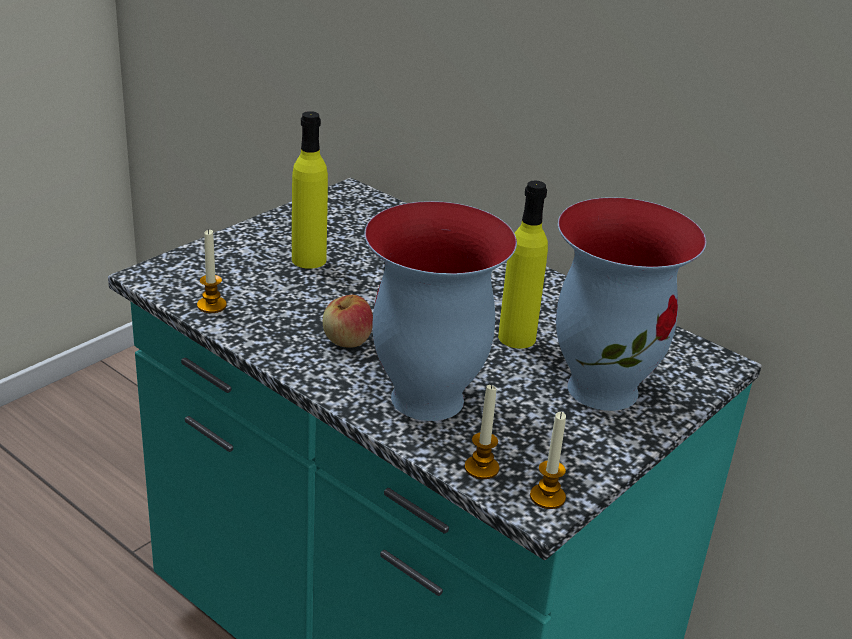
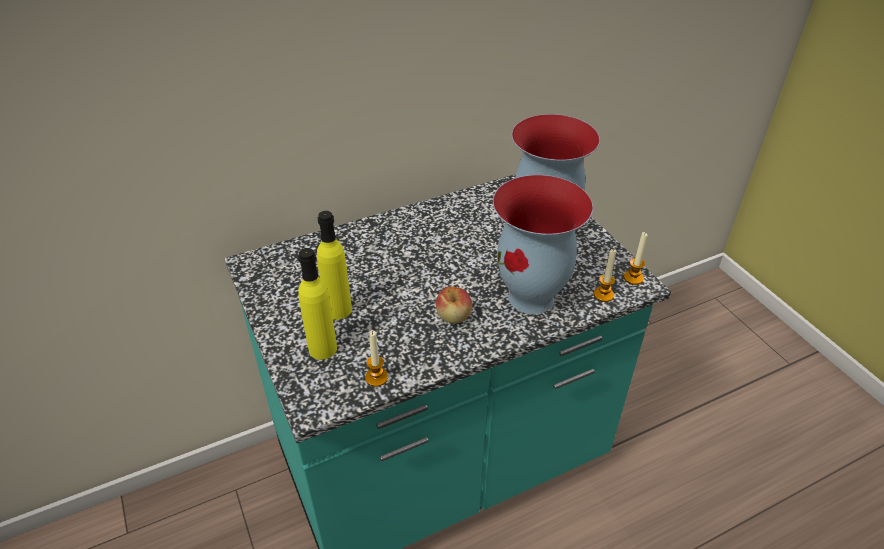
camera: 65 degrees left, 10 degrees up
yellow bottle [498,181,548,349] -> yellow bottle moved to [298,248,337,360]

